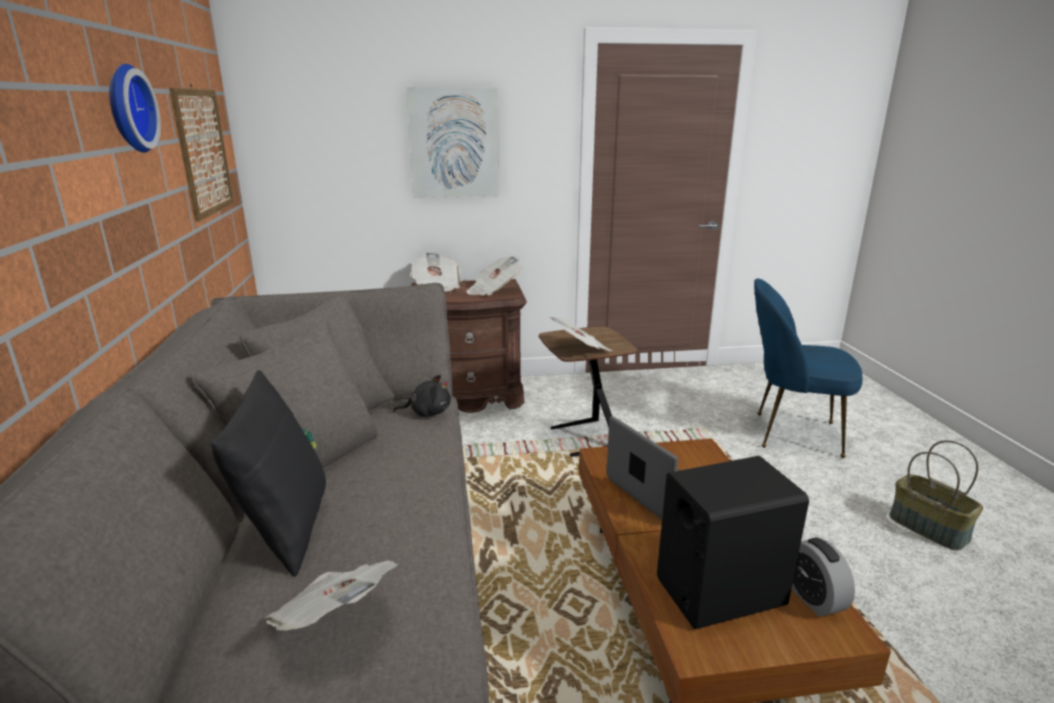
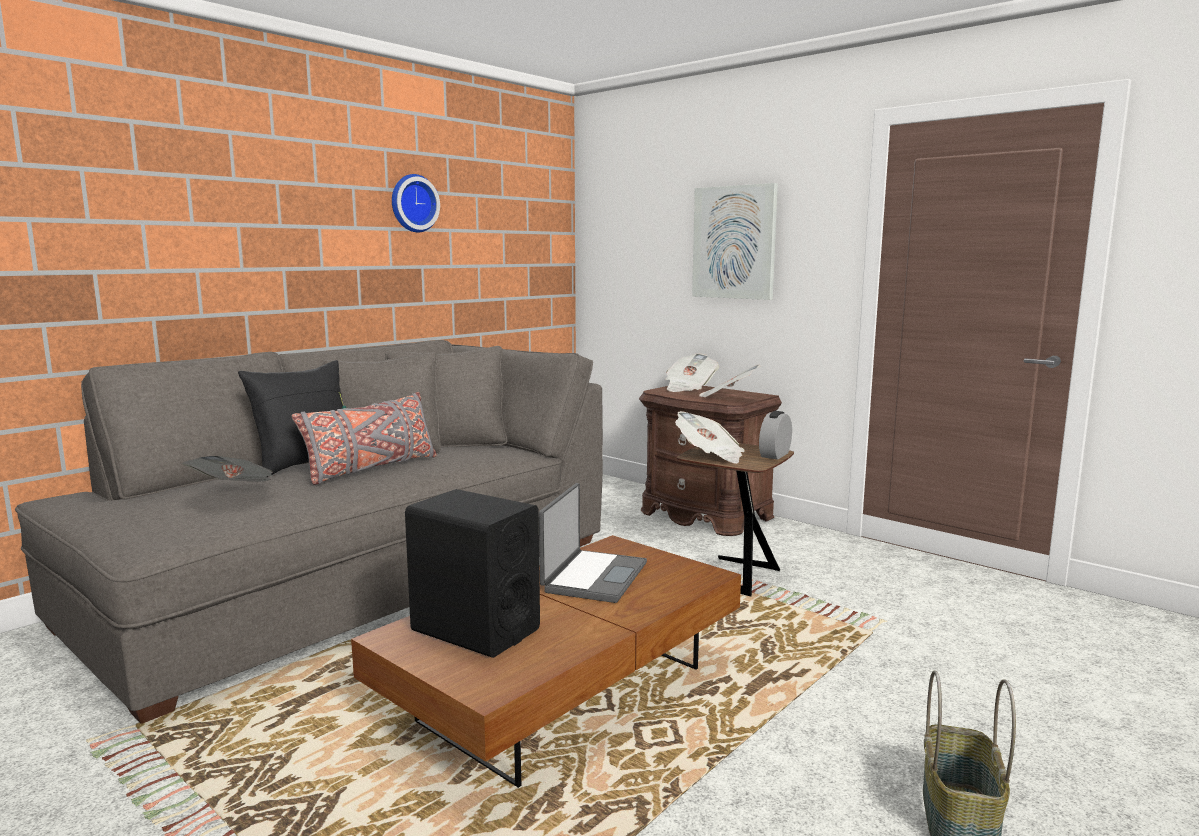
camera: 50 degrees right, 10 degrees down
picture [169,84,234,222] -> none
black plush toy [393,375,451,417] -> none
blue chair [754,279,862,458] -> none
alarm clock [792,538,855,617] -> alarm clock moved to [759,411,792,459]
none -> grey pillow [291,392,437,485]

